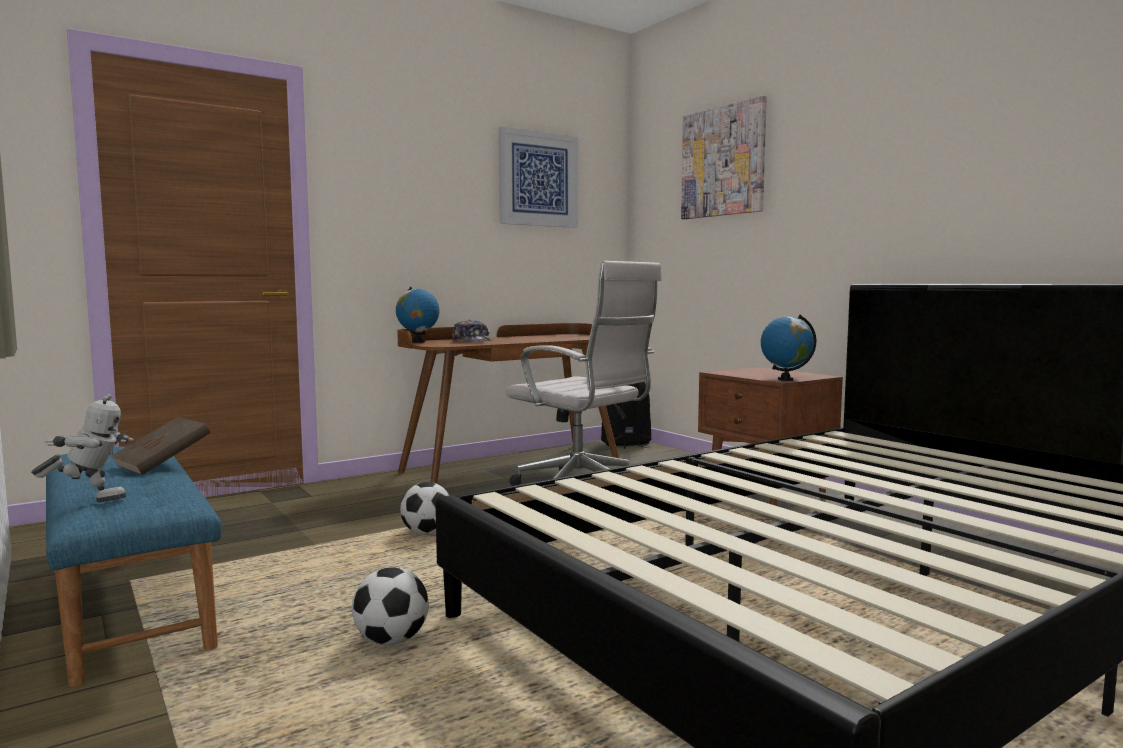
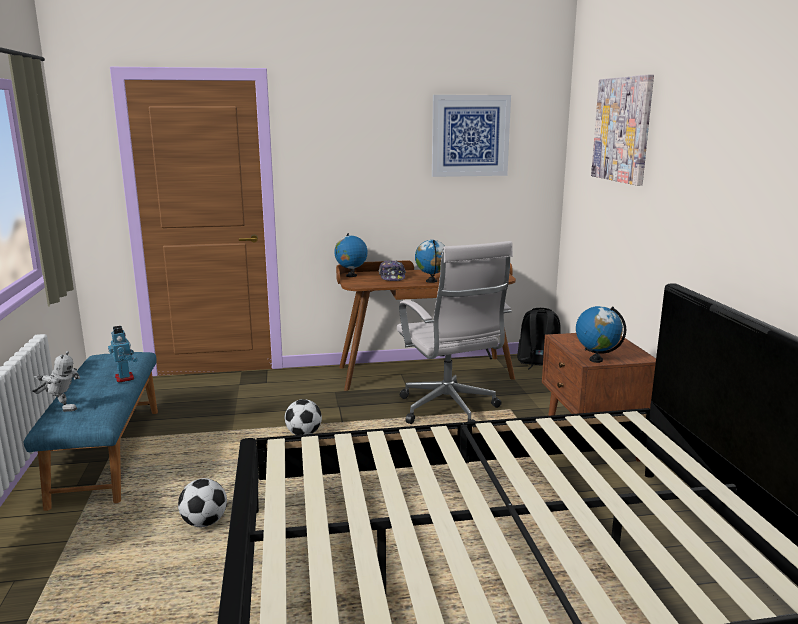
camera: 25 degrees right, 10 degrees up
brown book [111,417,210,475] -> toy robot [108,326,138,382]
none -> globe [415,240,445,283]

